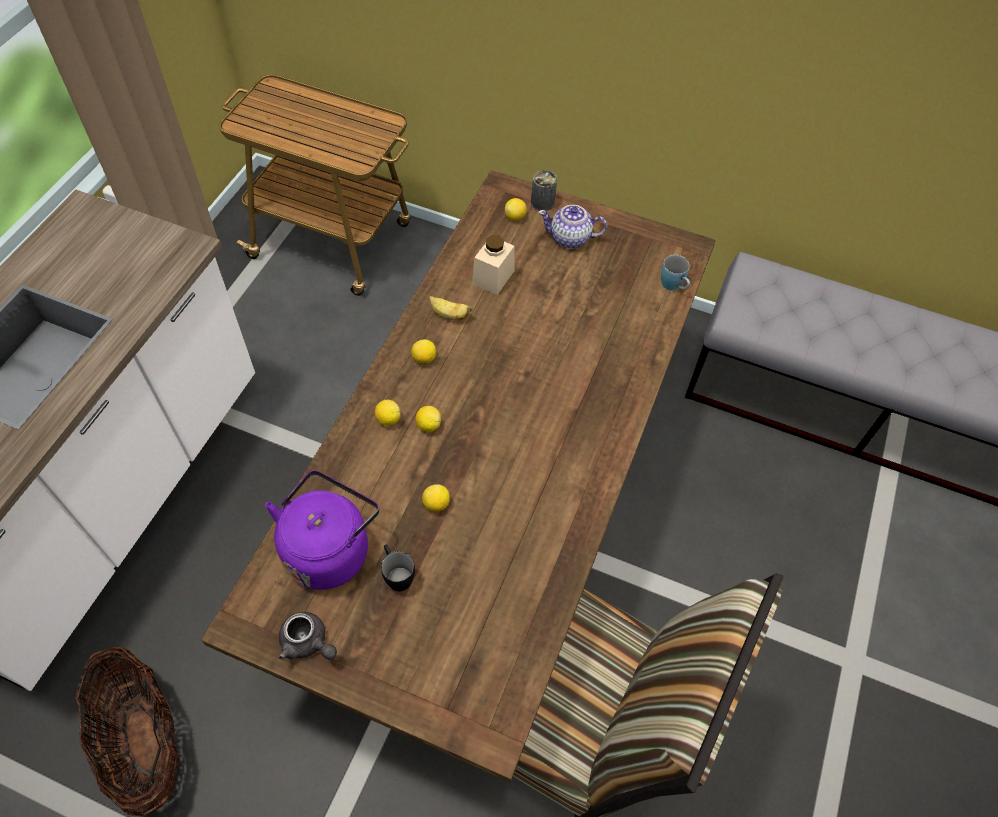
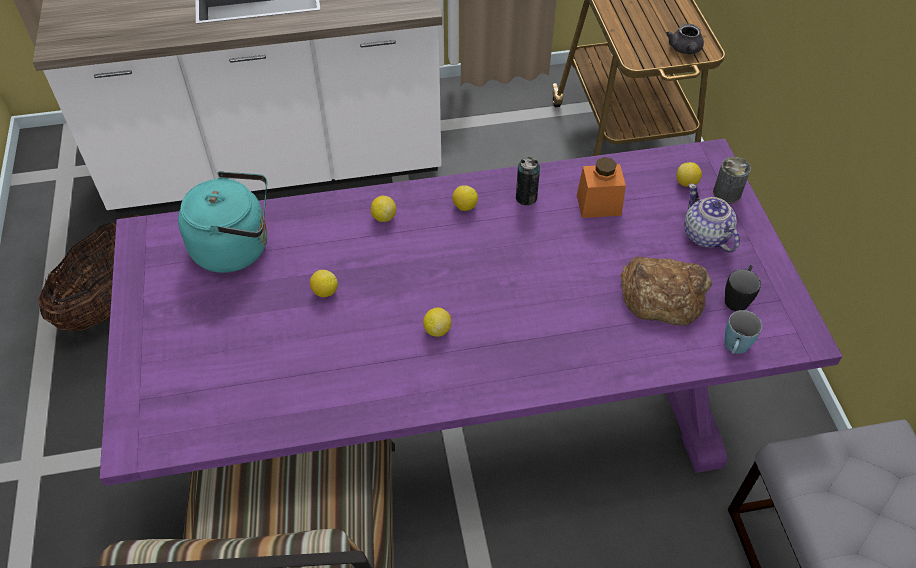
camera: 60 degrees right, 5 degrees down
brown dining table [201,170,716,782] -> purple dining table [100,139,843,486]
purple kettle [265,470,379,590] -> turquoise kettle [178,171,267,273]
grey teapot [279,612,337,660] -> grey teapot moved to [666,24,704,54]
black mug [381,544,415,591] -> black mug moved to [725,265,761,311]
lemon [415,406,441,432] -> lemon moved to [423,307,452,337]
banana [429,296,472,320] -> can [516,157,540,206]
beige jar [472,235,515,295] -> orange jar [577,157,626,218]
none -> bread [620,257,712,326]

